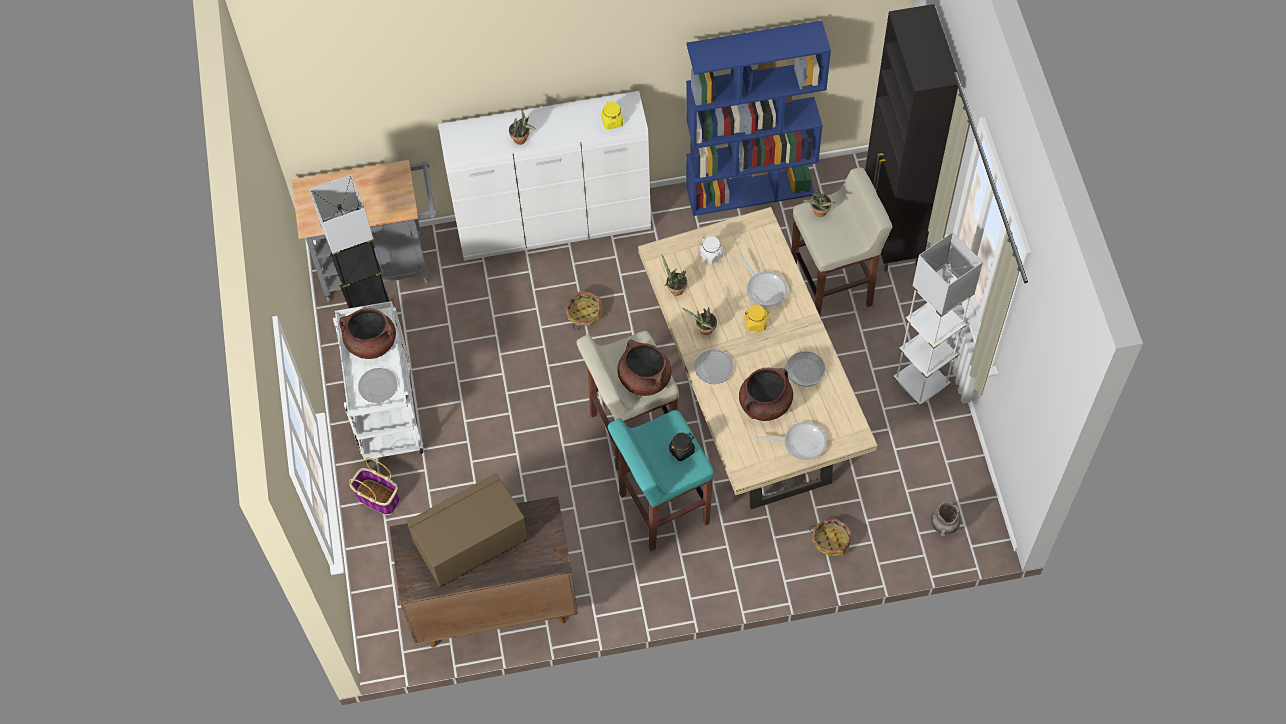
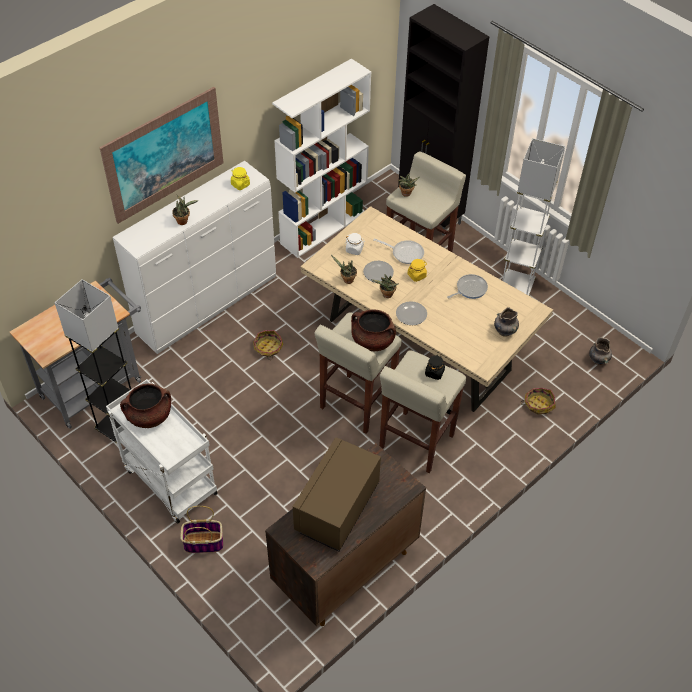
camera: 35 degrees left, 10 degrees down
plate [358,368,397,403] -> plate moved to [363,261,394,283]
turquoise stool [608,410,714,551] -> beige stool [379,350,466,473]
blue bookcase [686,20,831,216] -> white bookcase [272,58,371,258]
brown cooking pot [739,368,793,421] -> none
frying pan [755,422,827,460] -> grey vase [494,307,519,337]
none -> picture [99,87,224,224]

